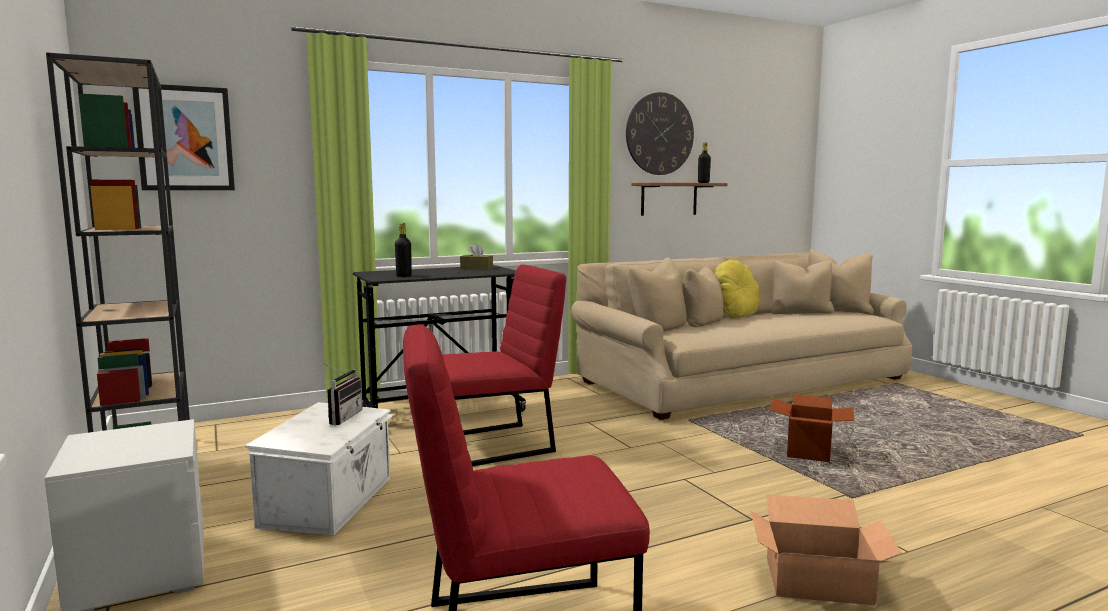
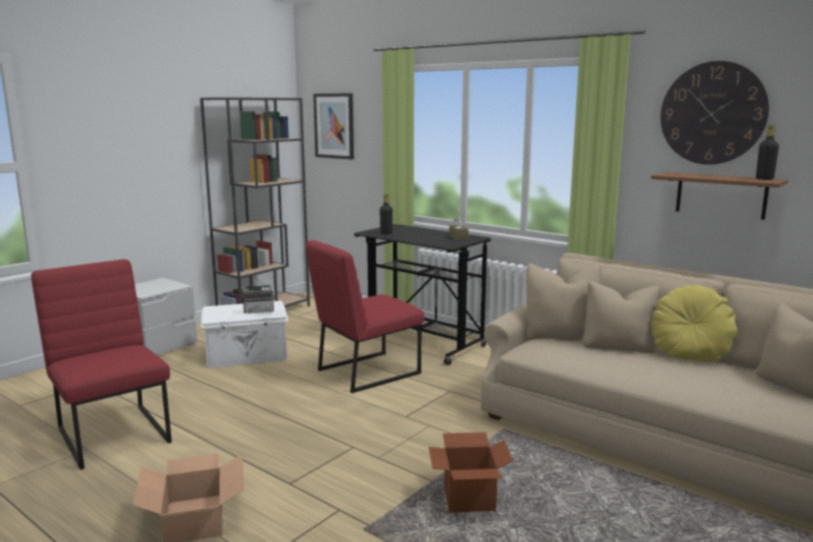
camera: 65 degrees right, 5 degrees up
red chair [443,265,566,466] -> red chair turned 105 degrees clockwise [306,240,424,393]

